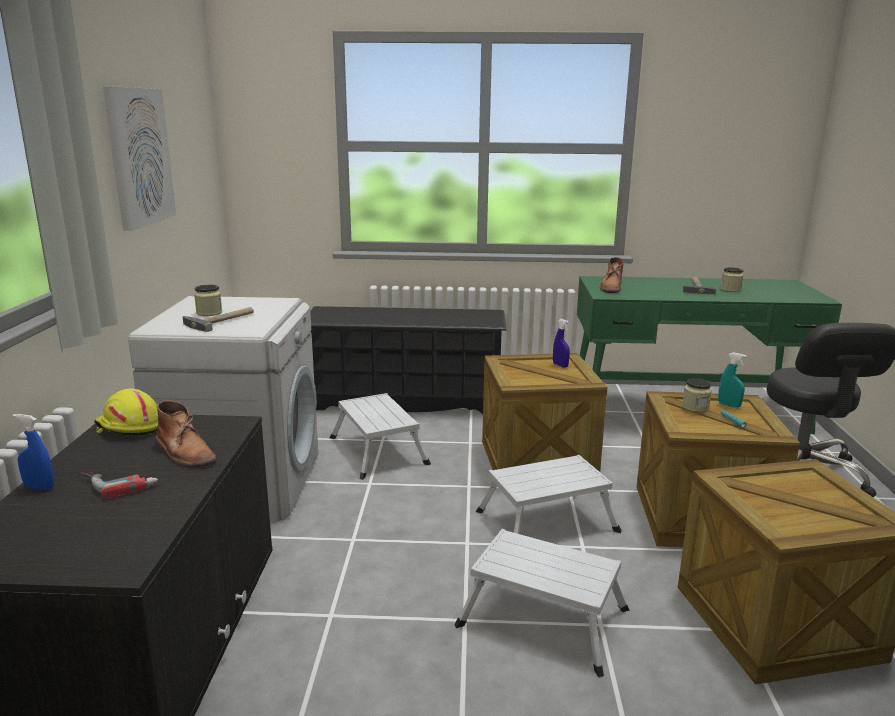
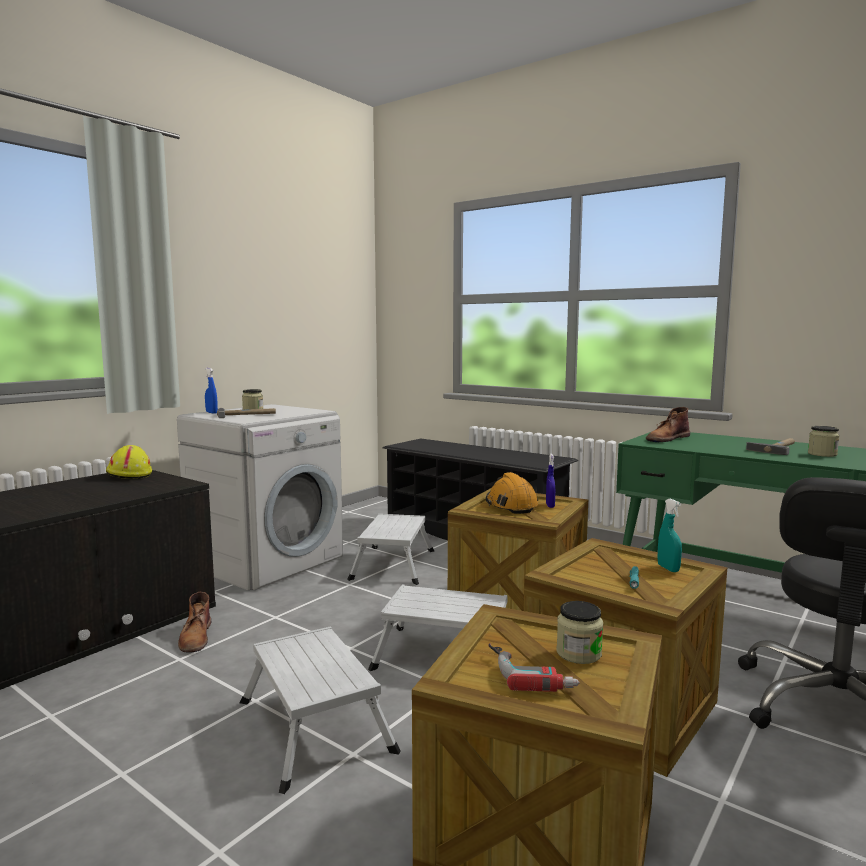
camera: 35 degrees right, 10 degrees down
blue spray bottle [12,414,54,490] -> blue spray bottle moved to [205,368,218,414]
power drill [81,472,158,499] -> power drill moved to [488,643,579,692]
picture [103,86,176,231] -> none
brown boot [156,400,216,467] -> brown boot moved to [178,592,211,653]
jar [682,378,712,412] -> jar moved to [557,601,603,664]
none -> orange hard hat [486,472,538,514]

